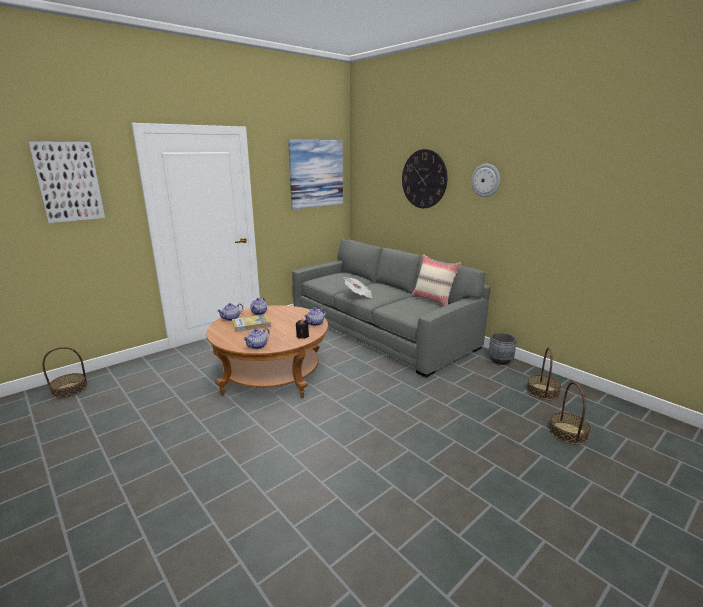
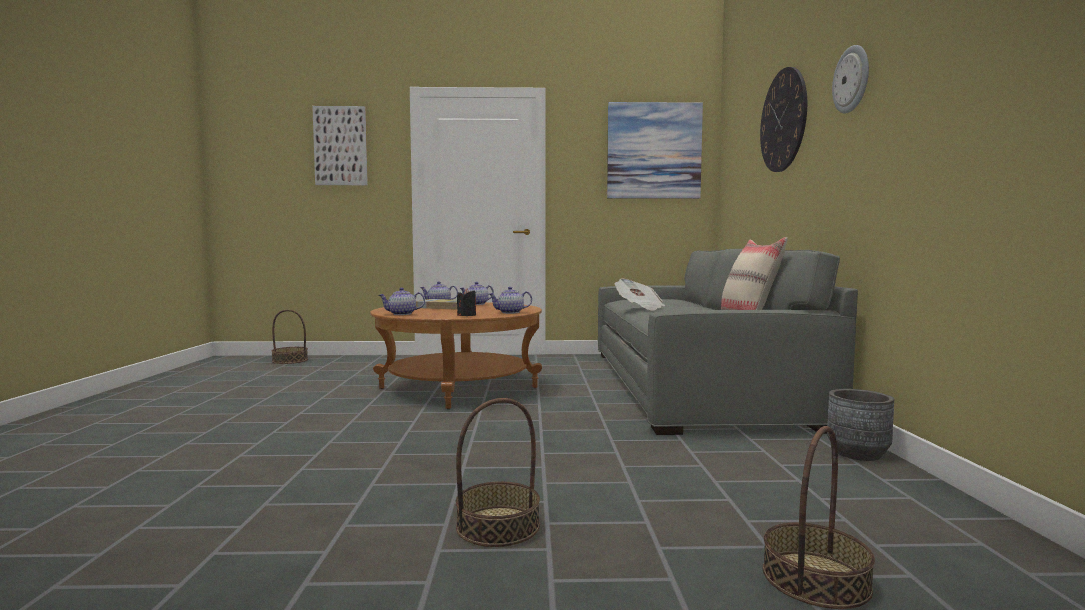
camera: 40 degrees right, 15 degrees down
basket [526,347,561,400] -> basket moved to [456,398,540,547]

